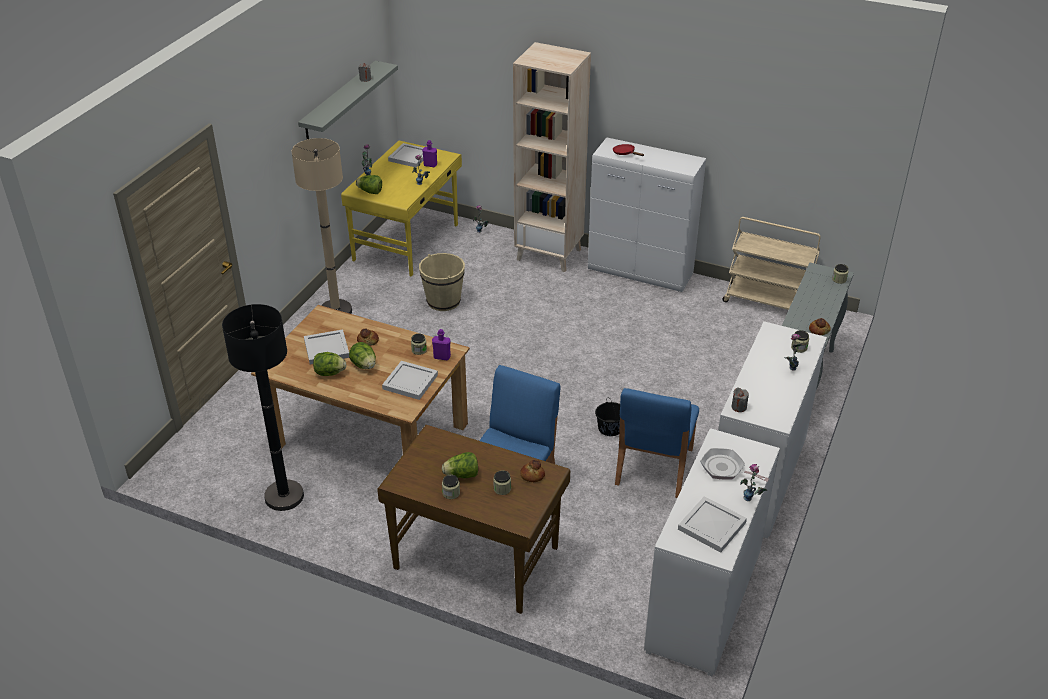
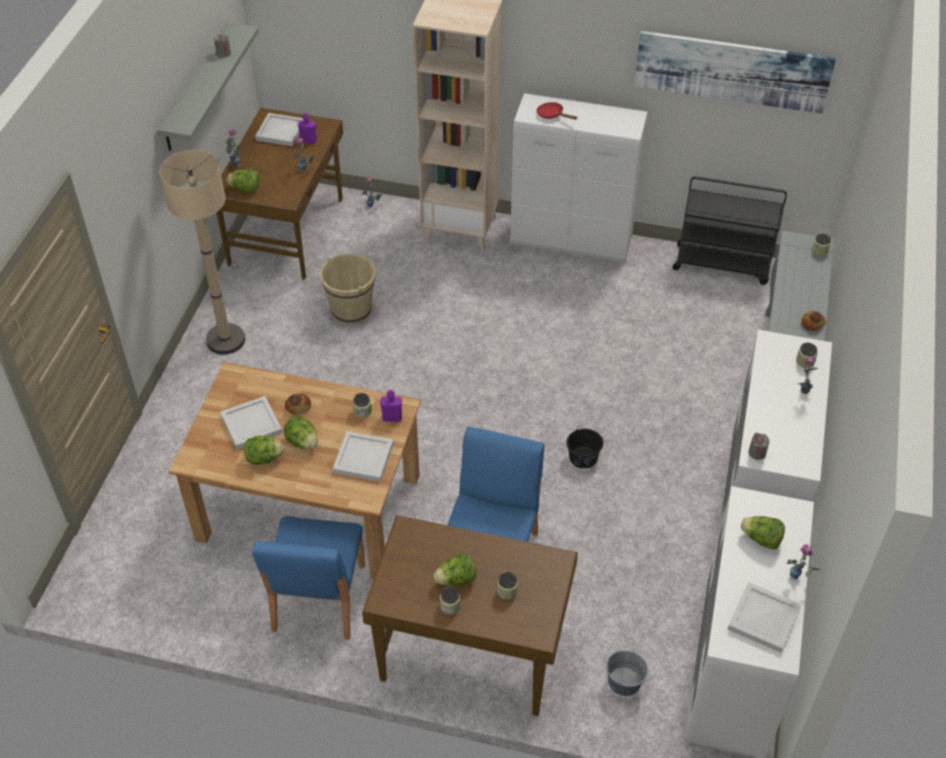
camera: 10 degrees left, 10 degrees up
black floor lamp [222,304,304,511] -> none
yellow desk [341,141,462,277] -> brown desk [216,108,343,280]
bread [520,460,545,482] -> none
blue chair [615,388,699,498] -> blue chair moved to [252,516,365,640]
frying pan [700,448,769,482] -> lettuce [741,516,785,550]
beige cart [722,217,821,310] -> black cart [672,176,787,285]
none -> grey bucket [606,649,648,696]
none -> picture [634,31,836,114]

